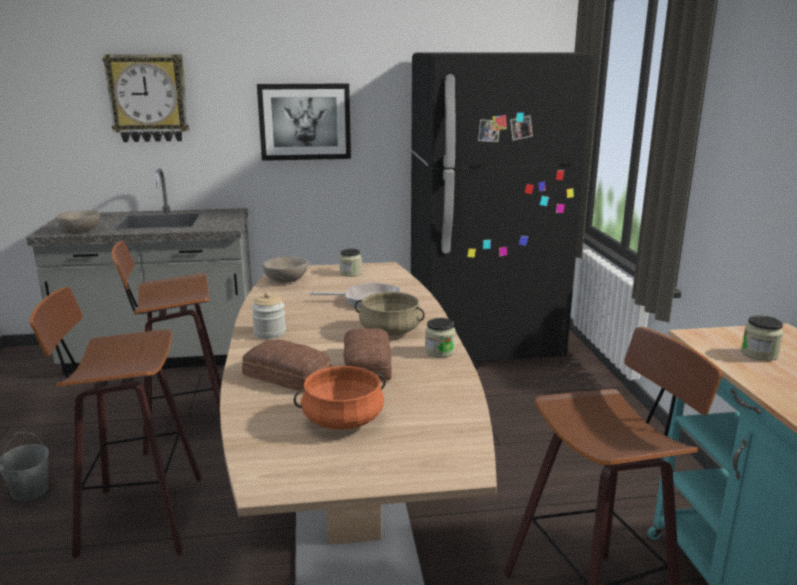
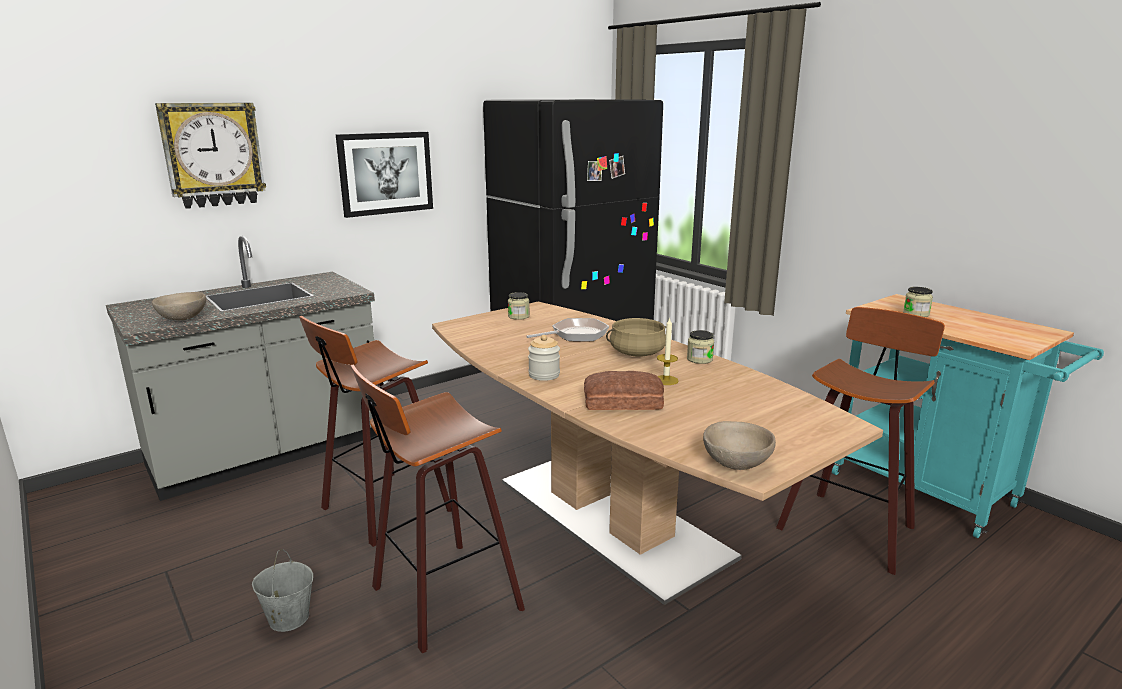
camera: 30 degrees left, 0 degrees up
beige bowl [262,256,308,283] -> beige bowl moved to [703,421,776,470]
orange cooking pot [293,366,386,430] -> none
bread [343,328,392,381] -> candle [657,317,679,385]

